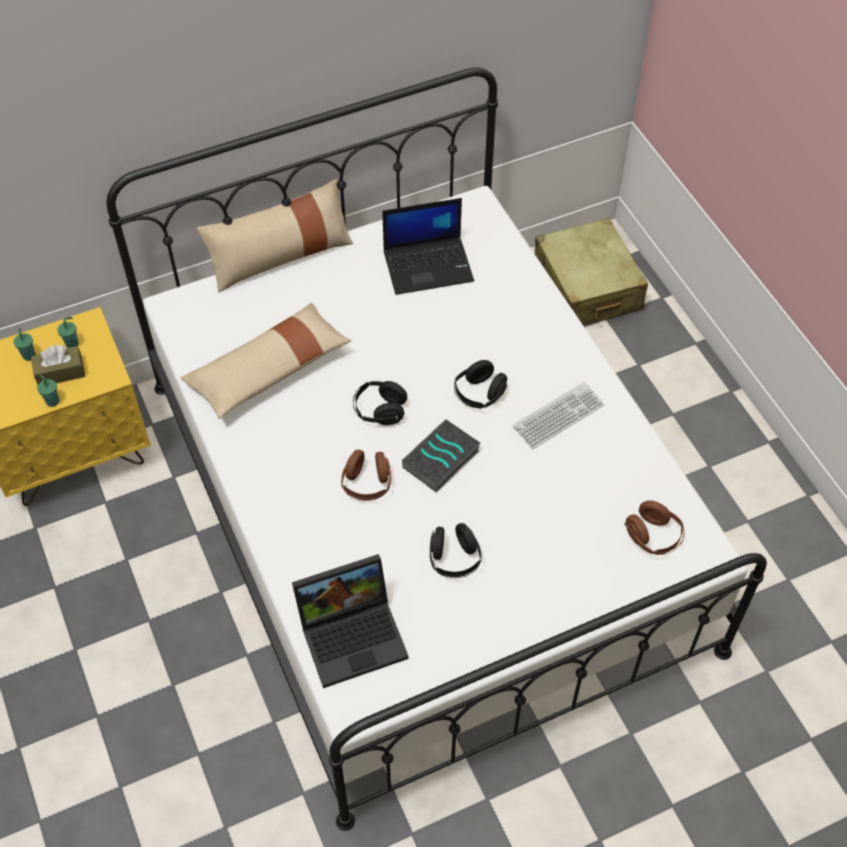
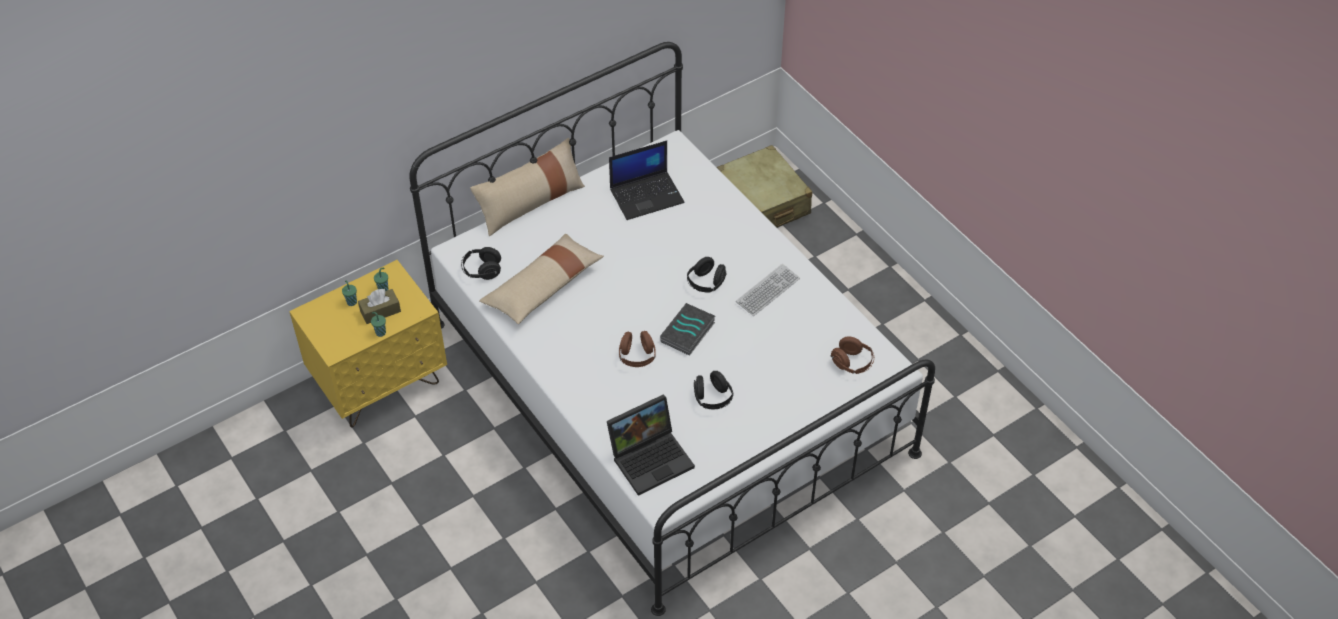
camera: 10 degrees left, 5 degrees down
black headphones [353,381,407,425] -> black headphones moved to [461,247,501,280]

